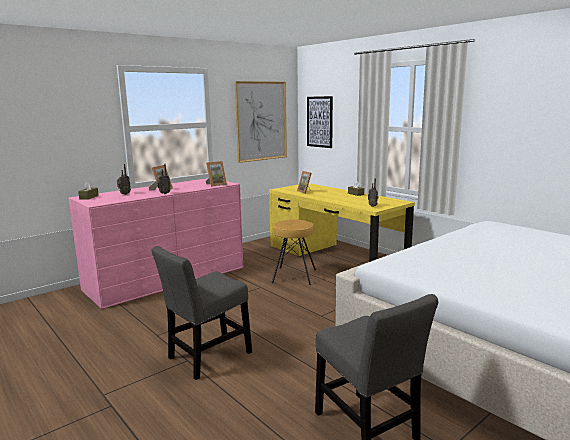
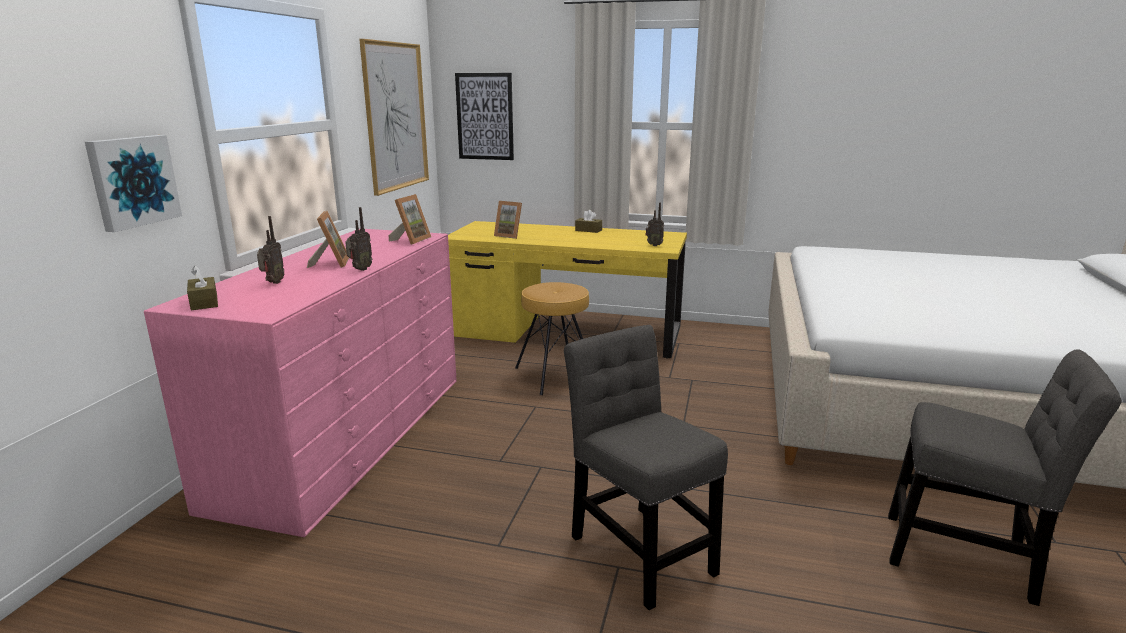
camera: 35 degrees left, 5 degrees up
grey chair [152,246,252,380] -> grey chair turned 135 degrees clockwise [564,325,728,610]
none -> picture [85,135,182,232]

